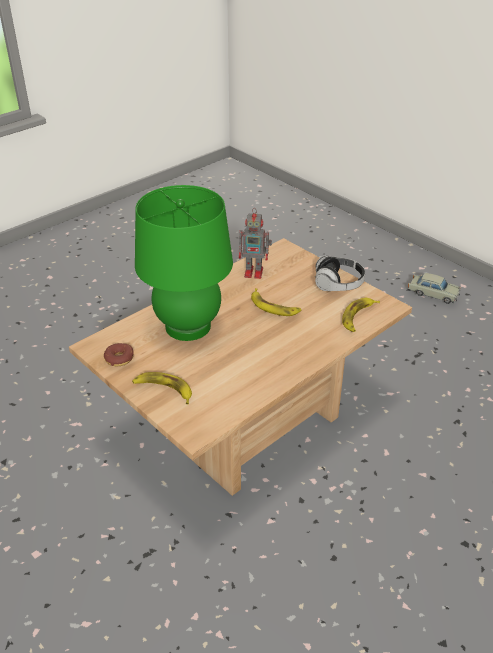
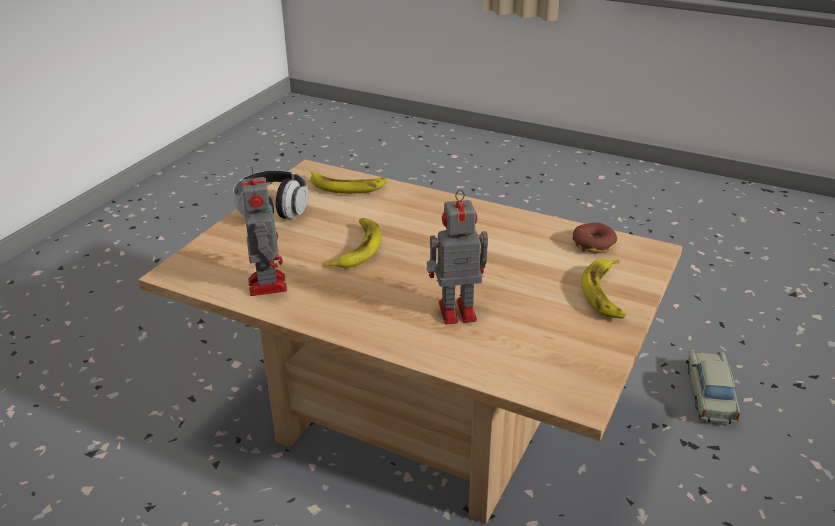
camera: 110 degrees left, 5 degrees down
donut [104,343,134,366] -> donut moved to [572,223,617,253]
green table lamp [135,185,233,341] -> toy robot [427,190,488,325]
beige toy car [408,273,461,304] -> beige toy car moved to [686,350,740,424]

